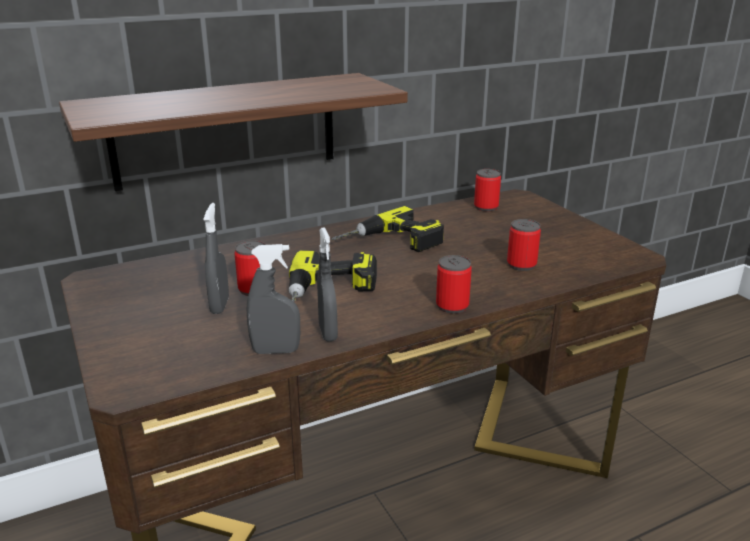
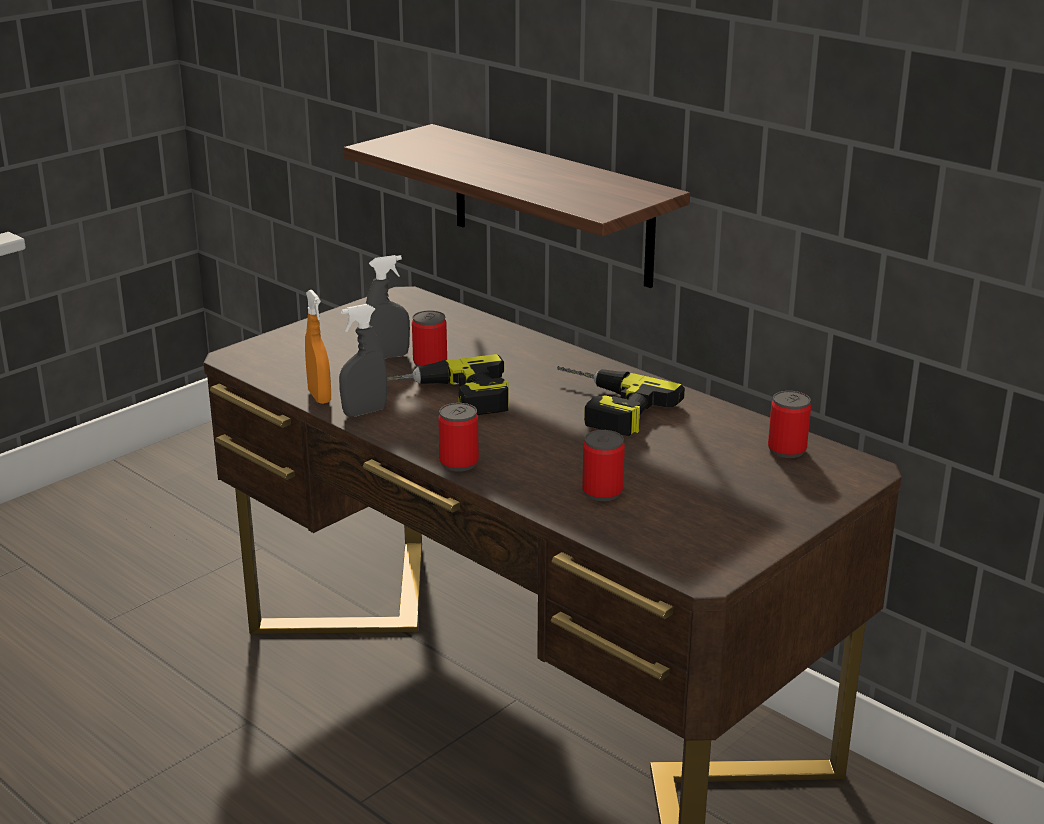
camera: 70 degrees right, 0 degrees up
grey spray bottle [247,244,300,354] -> orange spray bottle [305,290,331,404]

